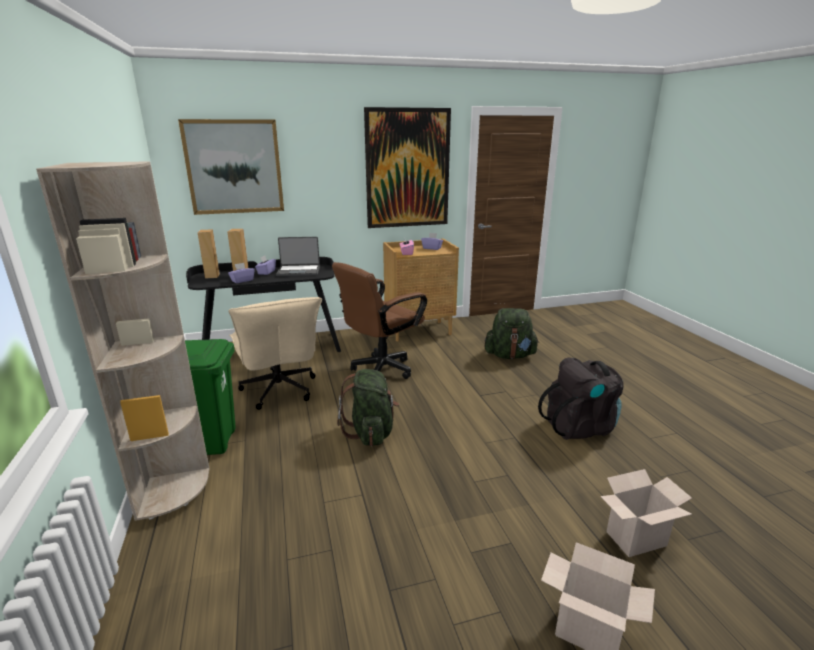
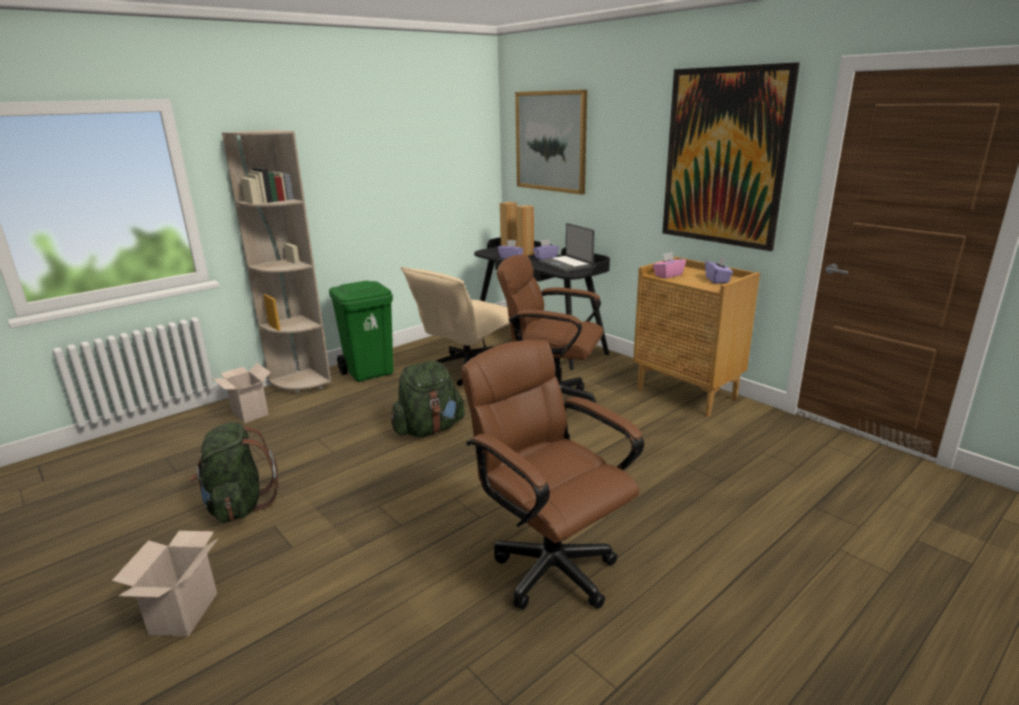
camera: 65 degrees right, 0 degrees up
green backpack [485,308,539,359] -> green backpack moved to [189,422,279,523]
black backpack [538,358,624,440] -> brown office chair [461,340,644,609]
cardboard box [600,469,692,557] -> cardboard box moved to [212,363,271,423]

